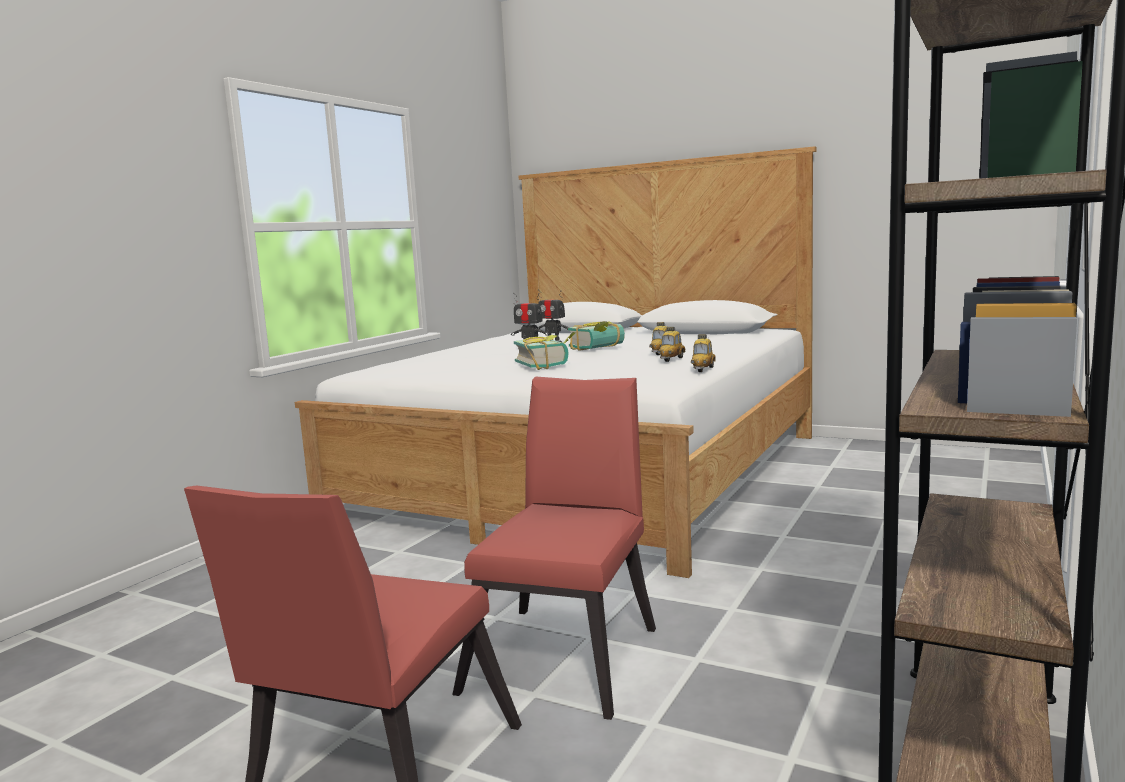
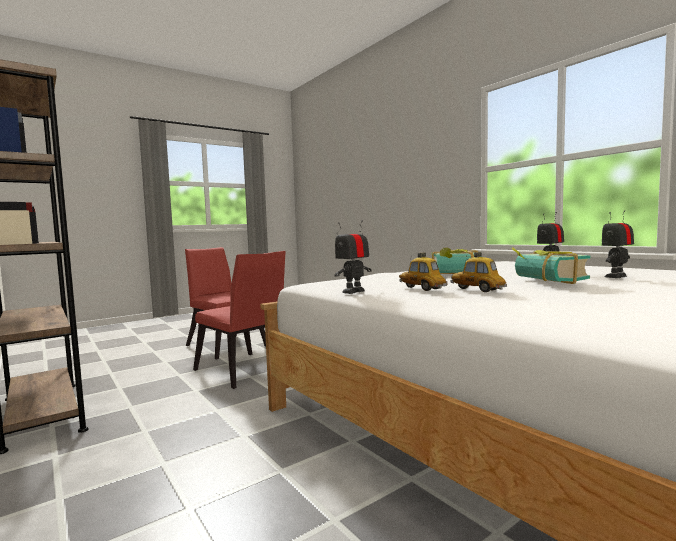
camera: 115 degrees right, 5 degrees down
toy car [691,334,716,372] -> toy robot [335,220,372,294]

